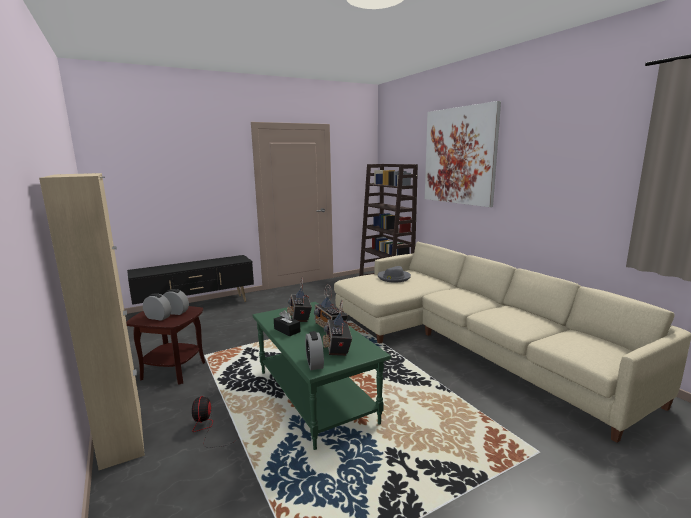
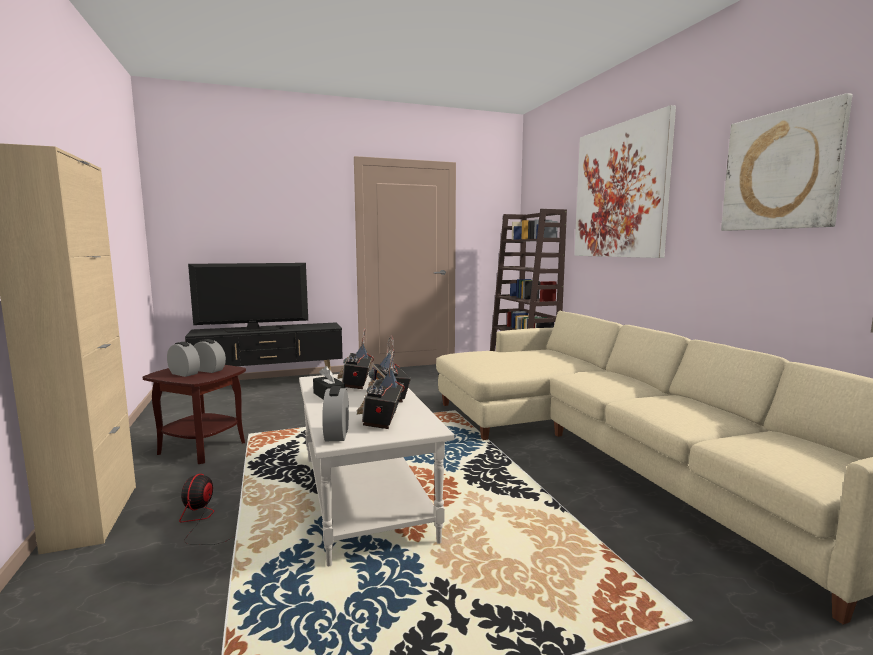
camera: 10 degrees right, 5 degrees down
green coffee table [253,302,391,450] -> white coffee table [299,372,454,566]
grey hat [378,266,411,282] -> none
none -> television [188,263,308,333]
none -> picture [721,93,852,231]

